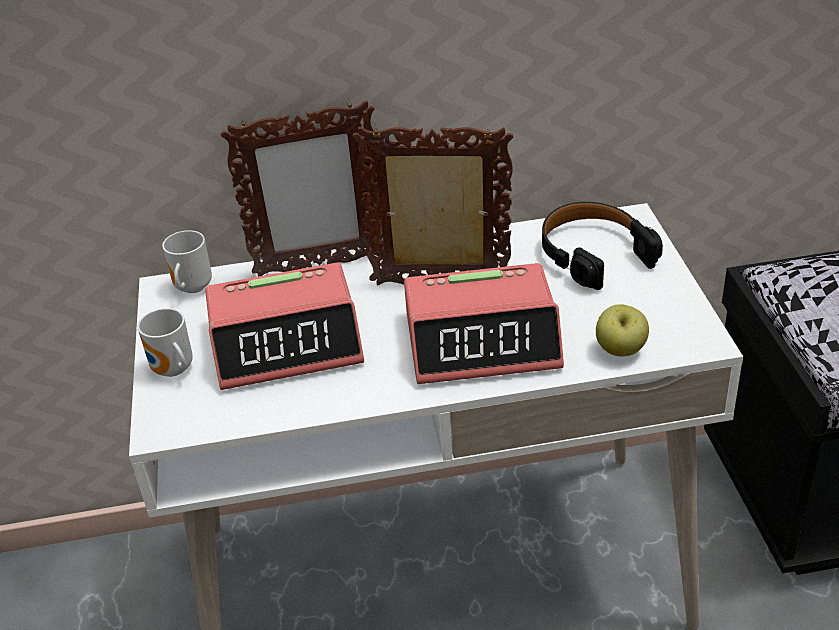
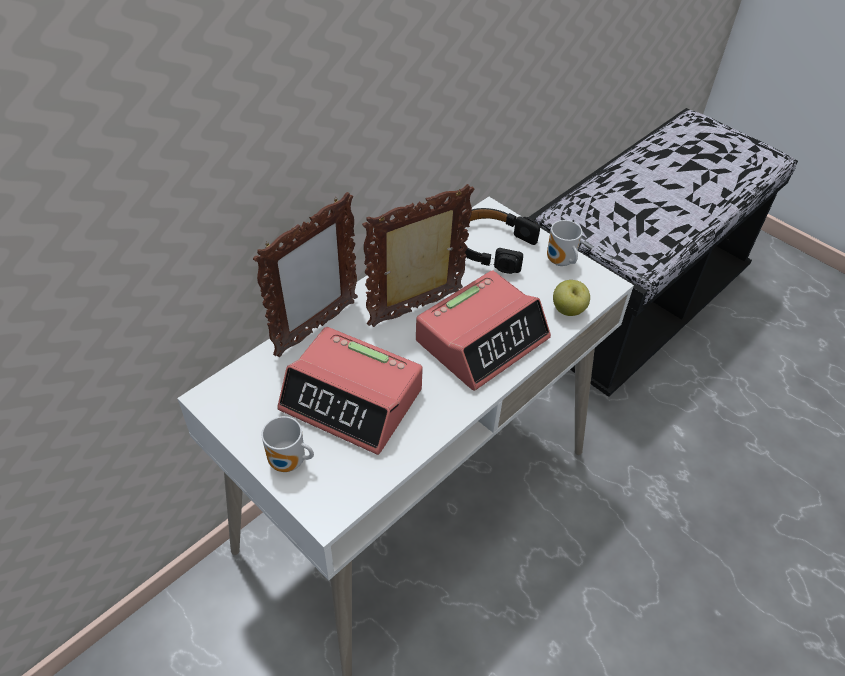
camera: 40 degrees left, 10 degrees up
mug [162,230,212,293] -> mug moved to [547,220,582,266]
alarm clock [205,263,364,390] -> alarm clock turned 75 degrees clockwise [277,327,423,455]

